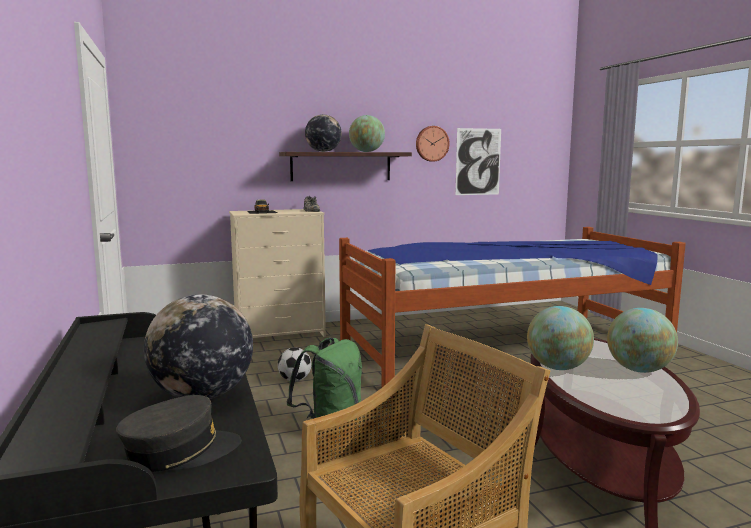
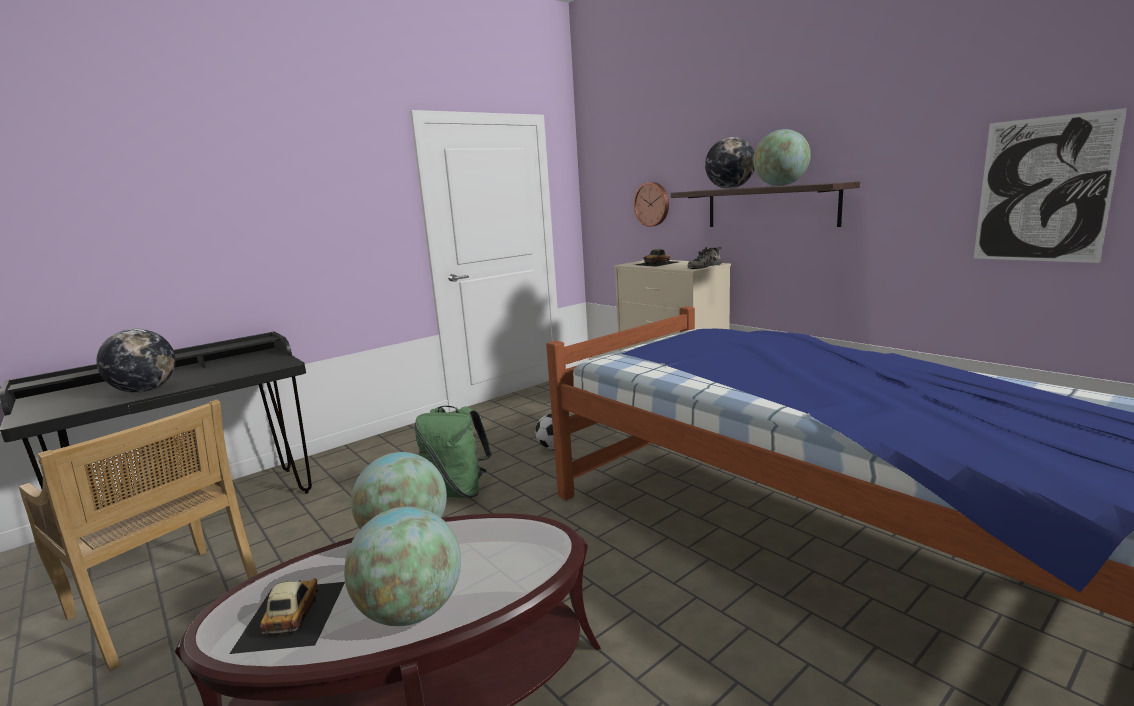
camera: 70 degrees right, 5 degrees up
grey cap [116,395,241,472] -> none
wall clock [416,126,450,162] -> wall clock moved to [633,182,669,227]
none -> toy car [230,578,345,654]

